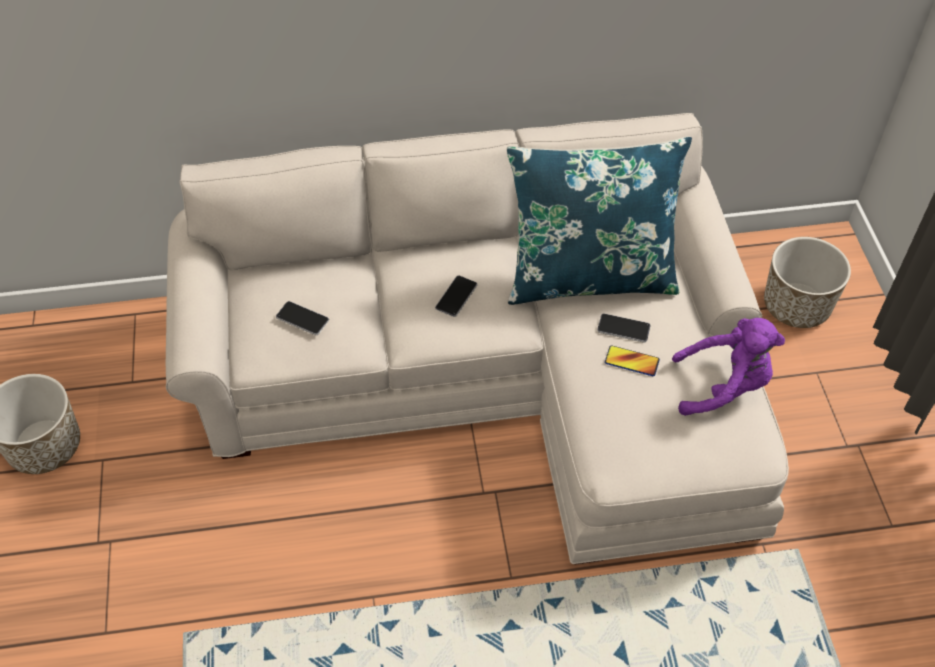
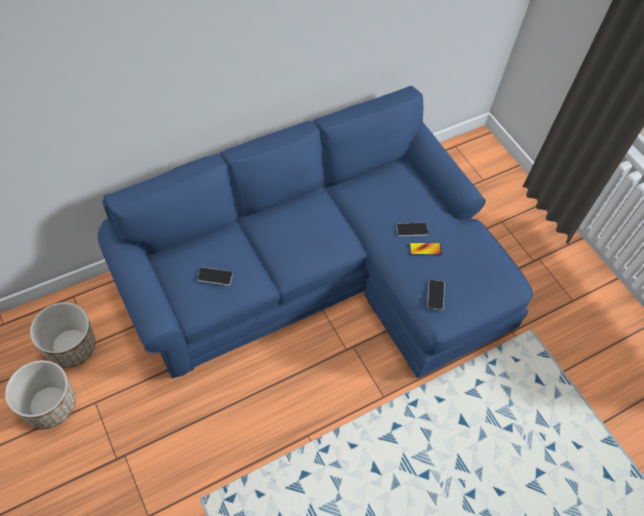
camera: 25 degrees left, 5 degrees up
beige sofa [166,113,789,565] -> blue sofa [98,86,533,379]
phone [435,276,478,317] -> phone moved to [427,280,445,310]
blue pillow [507,136,692,305] -> none
purple plush toy [672,318,785,416] -> none
planter [764,237,851,328] -> planter moved to [30,302,96,368]

